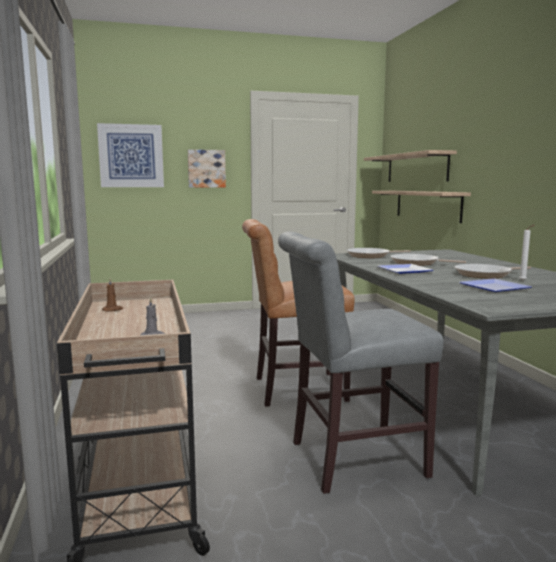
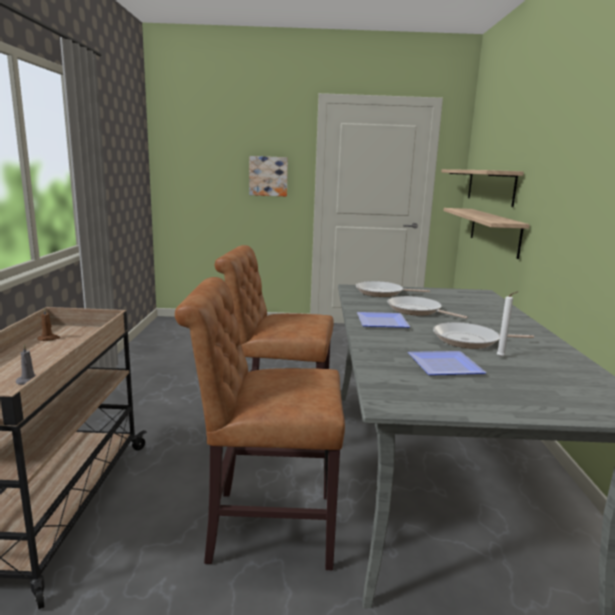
camera: 15 degrees right, 5 degrees up
picture [97,123,164,187] -> none
grey chair [278,231,444,494] -> brown chair [175,277,345,570]

